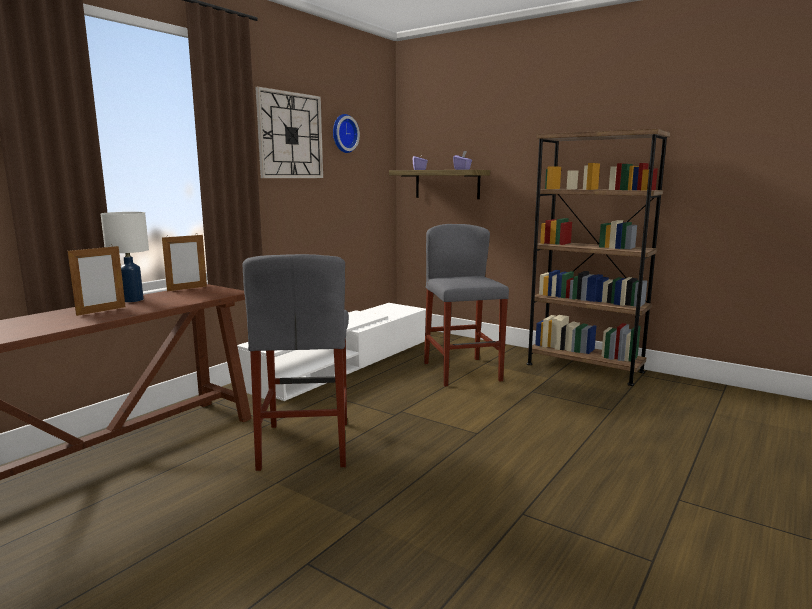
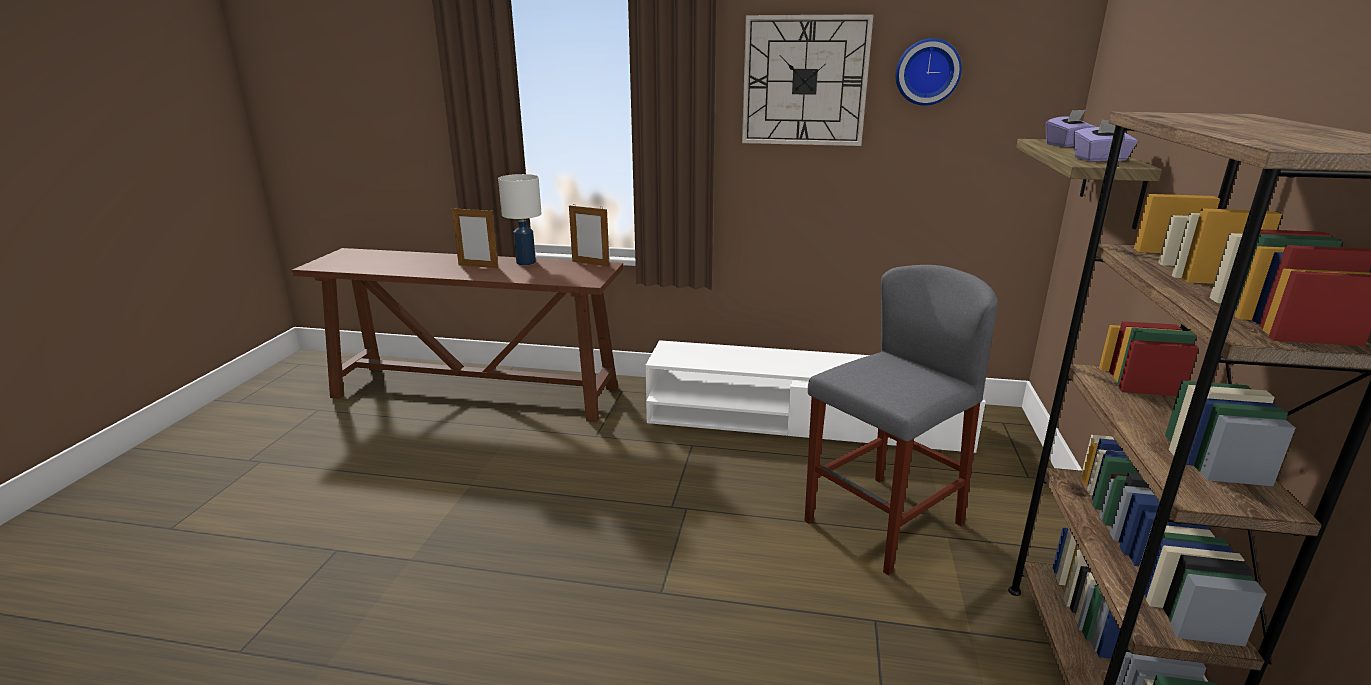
camera: 65 degrees right, 10 degrees up
grey stool [242,254,349,471] -> none

